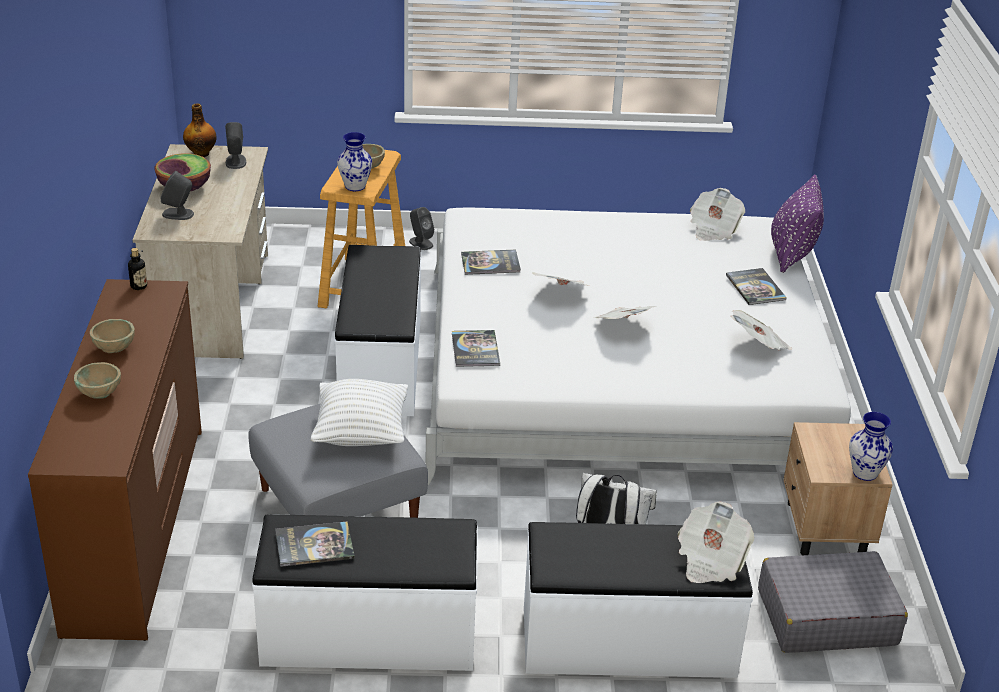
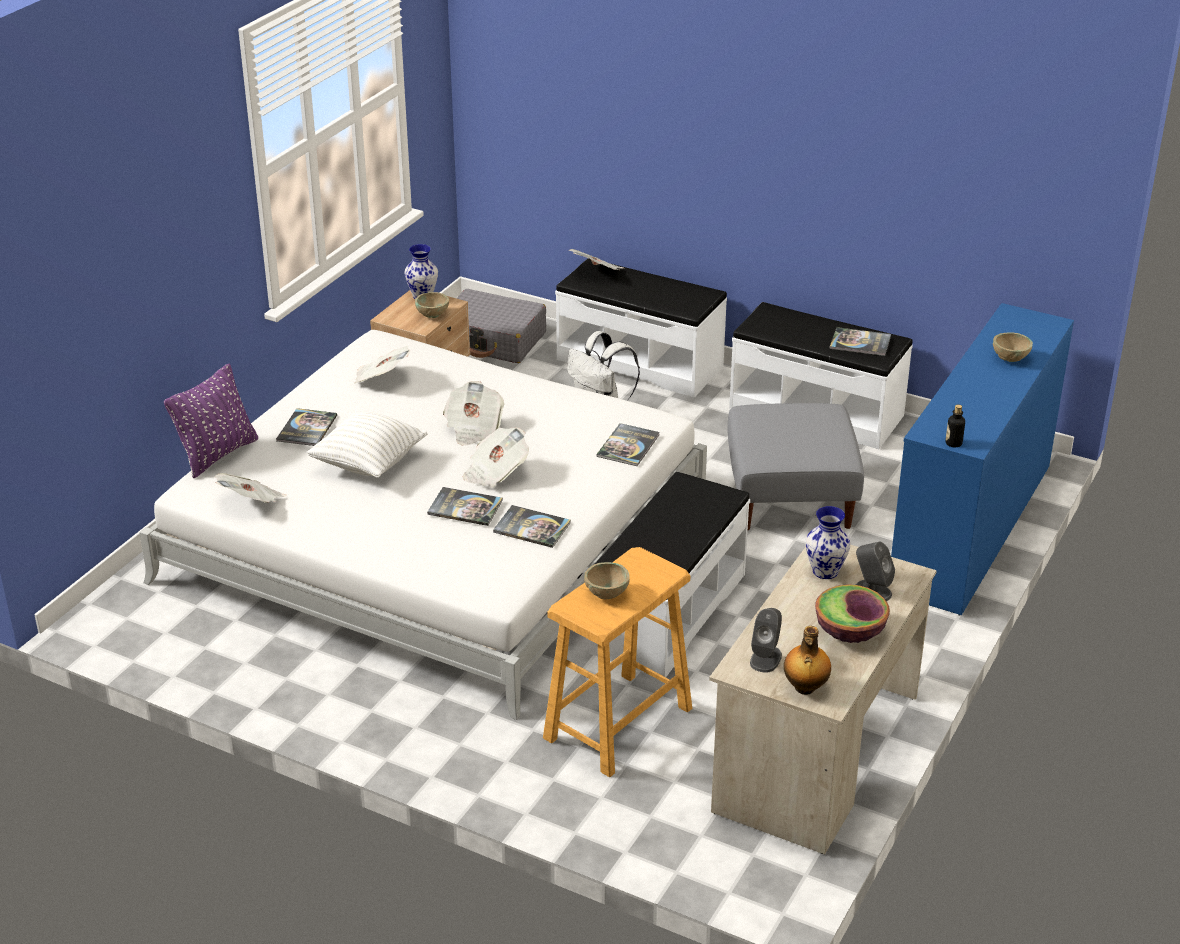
camera: 150 degrees left, 0 degrees up
brown dresser [28,279,202,641] -> blue dresser [891,303,1074,616]
beige bowl [90,319,135,353] -> beige bowl moved to [415,292,449,318]
white pillow [311,379,408,446] -> white pillow moved to [306,410,427,478]
vase [337,132,372,191] -> vase moved to [806,506,851,579]
grey speaker [409,207,434,250] -> none
none -> book [427,487,503,526]

